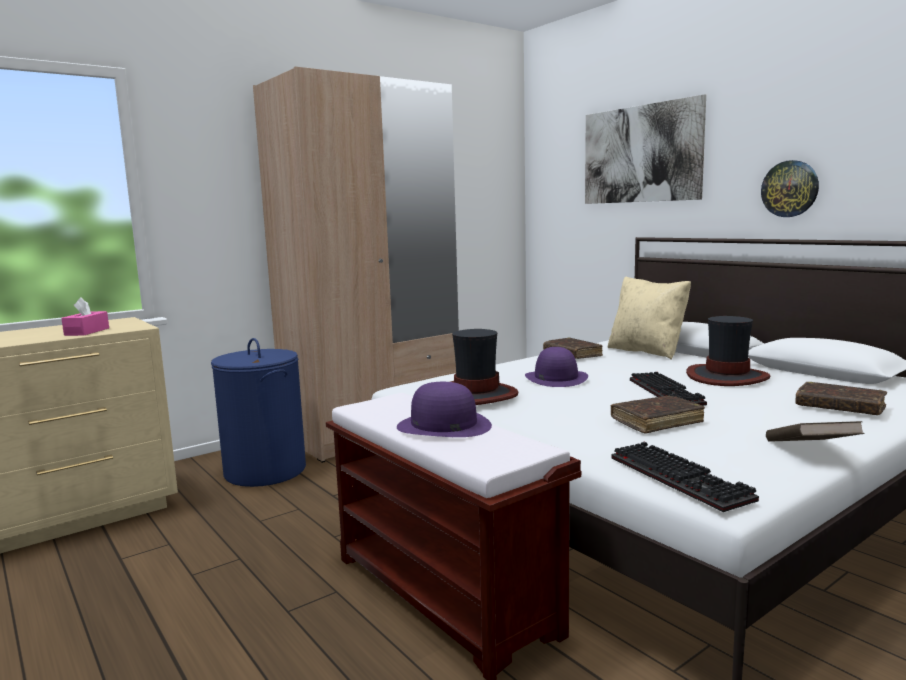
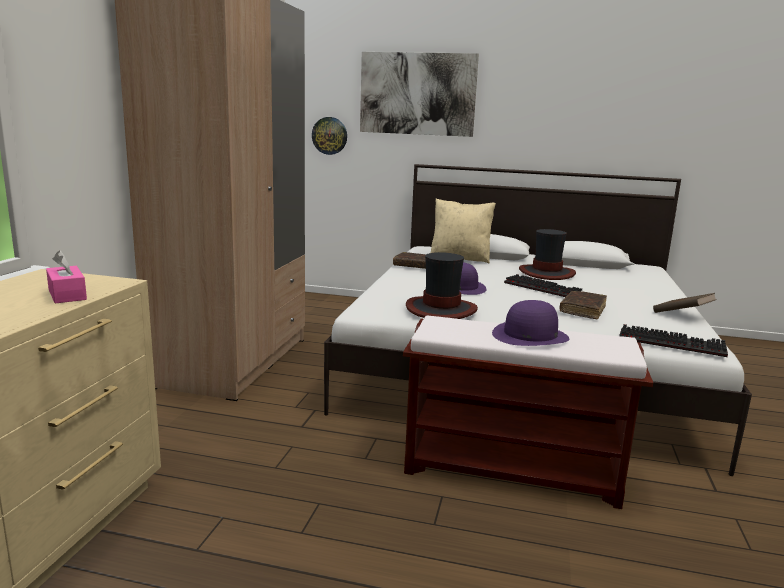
camera: 40 degrees left, 5 degrees up
blue laundry basket [211,338,306,487] -> none
wall clock [761,160,819,217] -> wall clock moved to [312,117,347,155]
brown book [796,382,887,415] -> none

